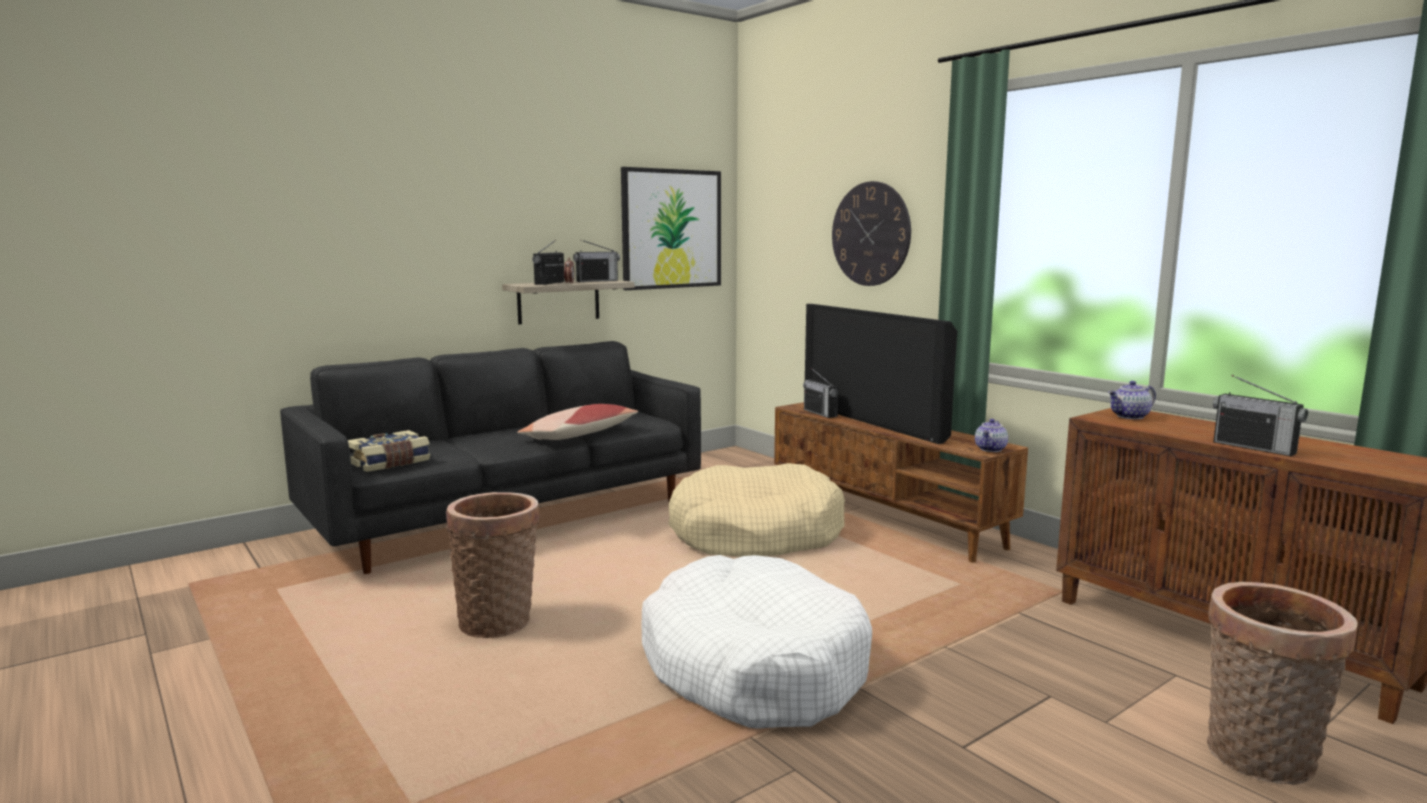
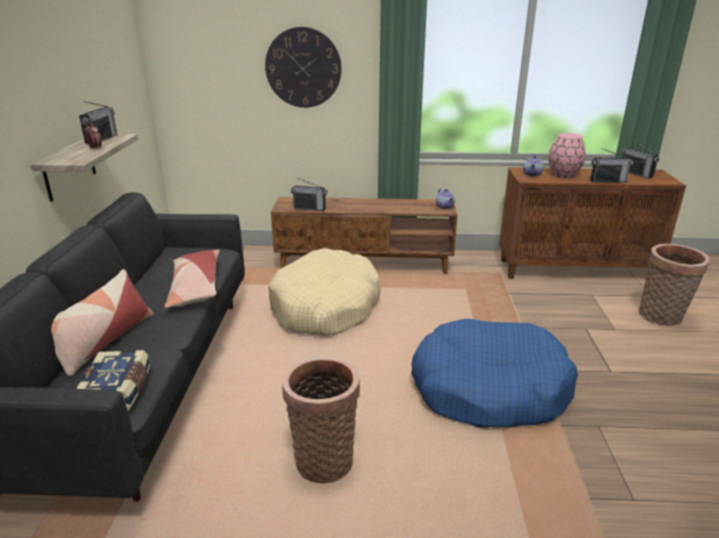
camera: 50 degrees left, 15 degrees up
radio [532,240,565,285] -> radio moved to [622,139,659,179]
picture [621,167,721,290] -> none
white dog bed [642,555,872,729] -> blue dog bed [411,319,578,428]
television [805,304,957,444] -> none
none -> pillow [51,269,154,376]
none -> pink vase [549,133,586,178]

